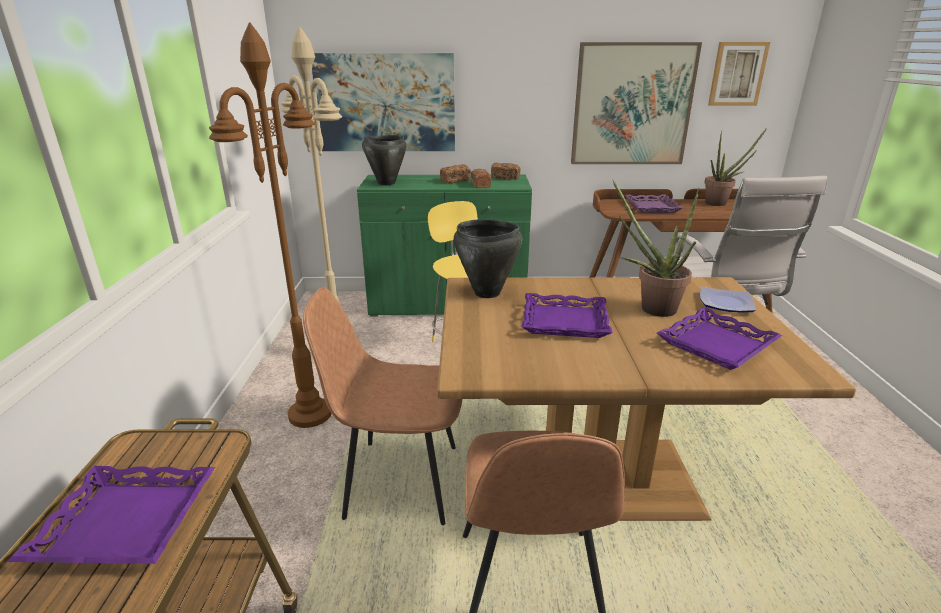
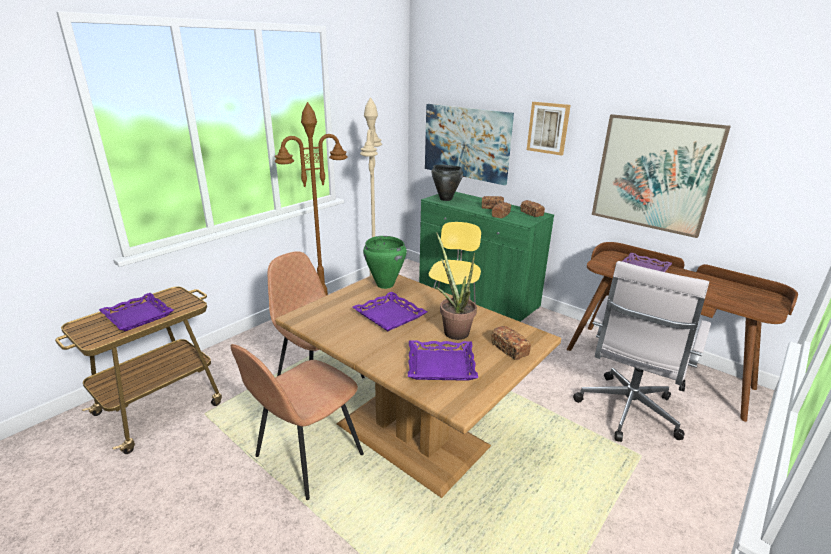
camera: 40 degrees right, 0 degrees up
black cooking pot [454,219,522,298] -> green cooking pot [363,236,407,289]
plate [700,287,756,312] -> bread [491,326,531,360]
potted plant [704,128,767,206] -> none
picture [708,42,770,106] -> picture moved to [527,102,571,156]

